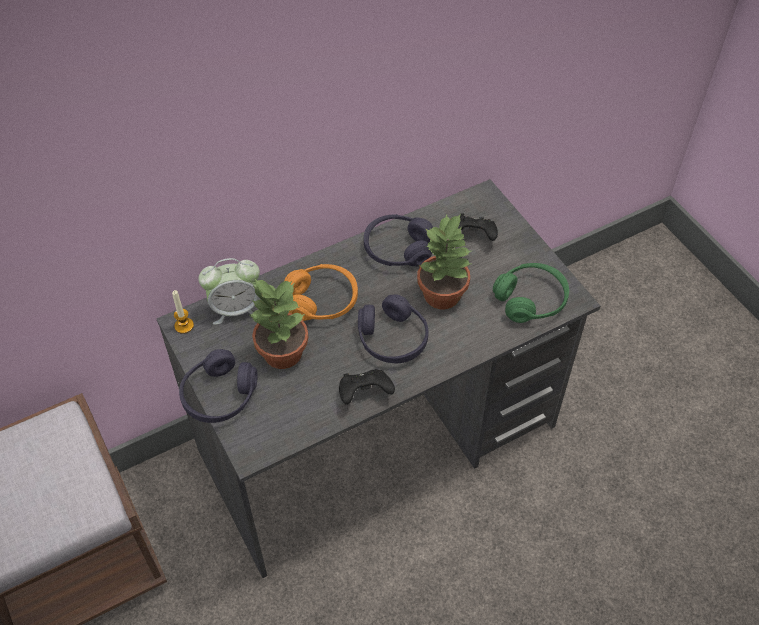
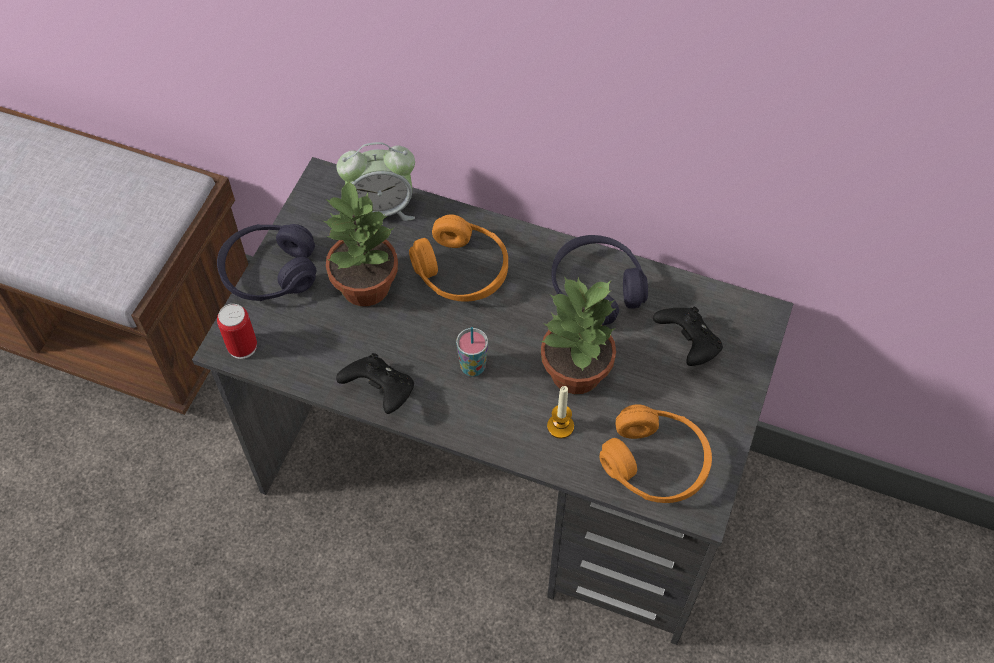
camera: 50 degrees right, 5 degrees up
candle [172,290,194,334] -> candle moved to [547,386,574,439]
alarm clock [198,258,260,325] -> alarm clock turned 45 degrees counterclockwise [337,142,415,221]
purple headphones [358,294,429,363] -> cup [456,327,488,376]
green headphones [493,263,569,323] -> orange headphones [599,404,712,503]
none -> can [217,304,257,359]

